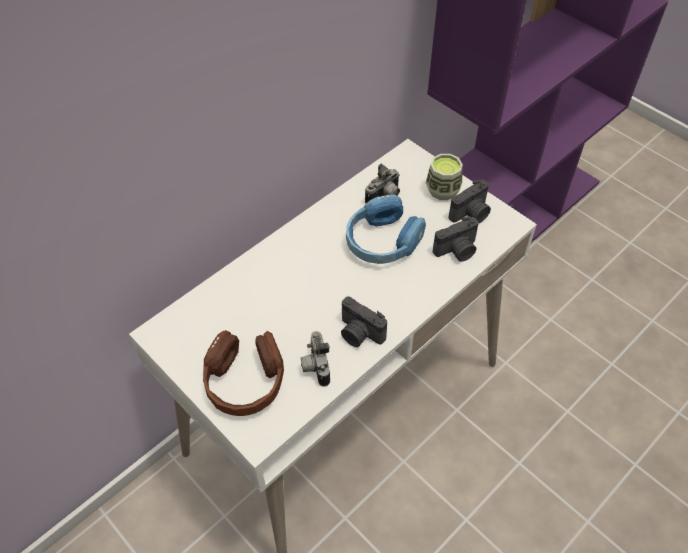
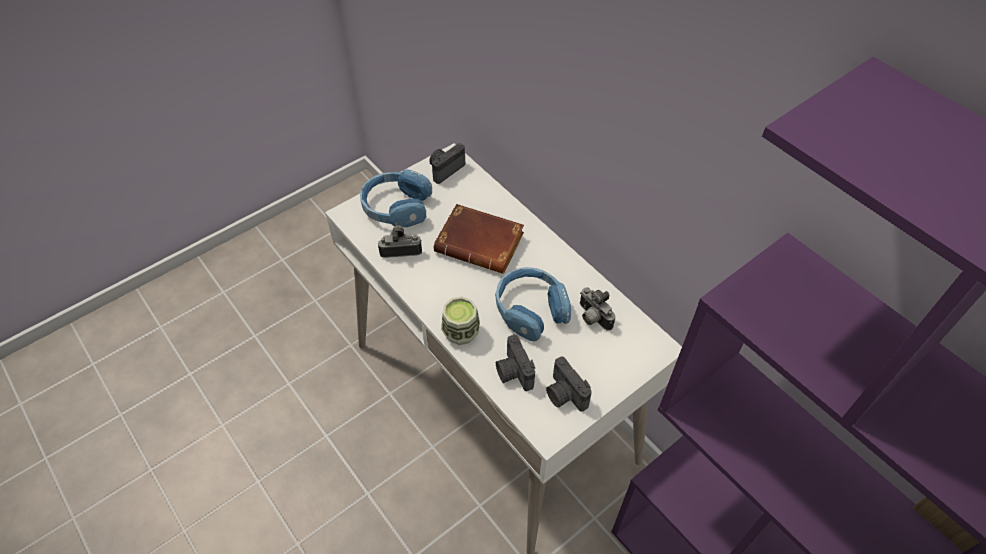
camera: 95 degrees right, 0 degrees up
brown headphones [203,330,284,416] -> blue headphones [360,169,432,227]
camera [341,296,387,347] -> camera moved to [429,143,465,184]
cup [426,154,463,200] -> cup moved to [441,296,480,345]
none -> brown book [434,204,524,274]

